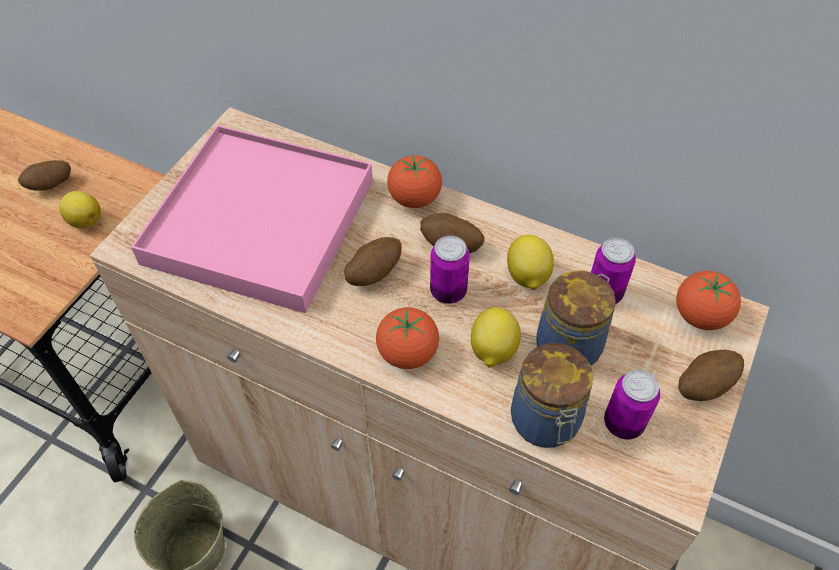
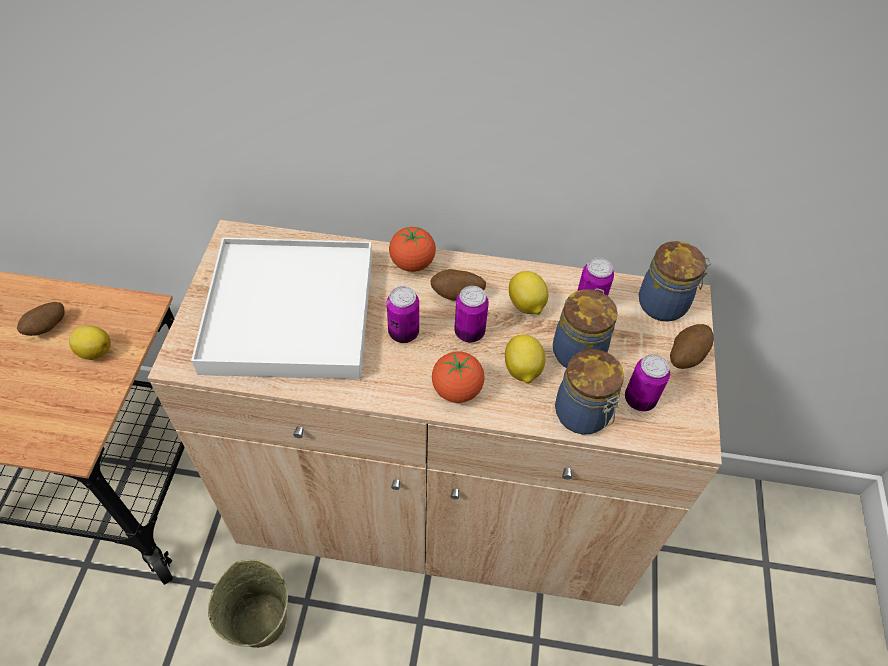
camera: 20 degrees left, 0 degrees up
pink tray [131,125,373,313] -> white tray [191,237,372,379]
potato [344,237,402,286] -> can [387,286,419,343]
tomato [676,271,741,330] -> jar [639,241,711,322]

